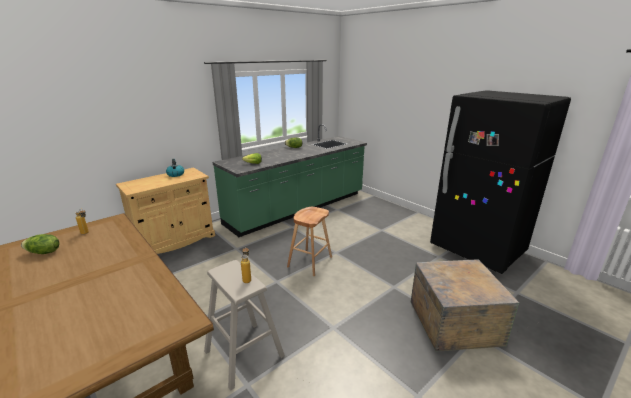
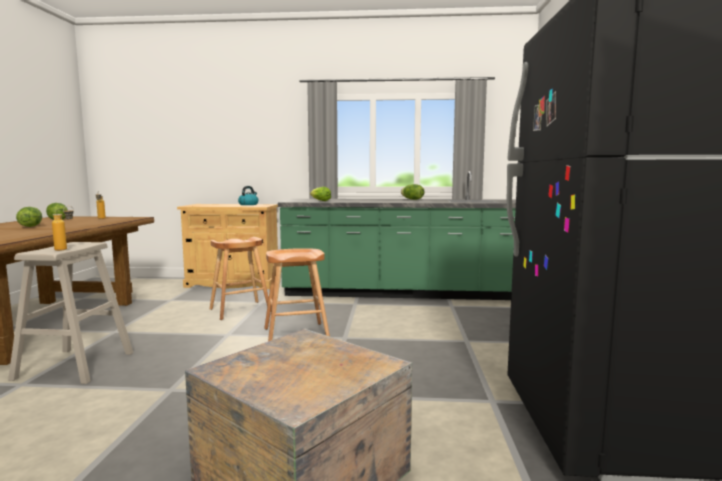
camera: 45 degrees right, 15 degrees down
none -> lettuce [16,207,42,227]
none -> brown stool [210,237,269,320]

